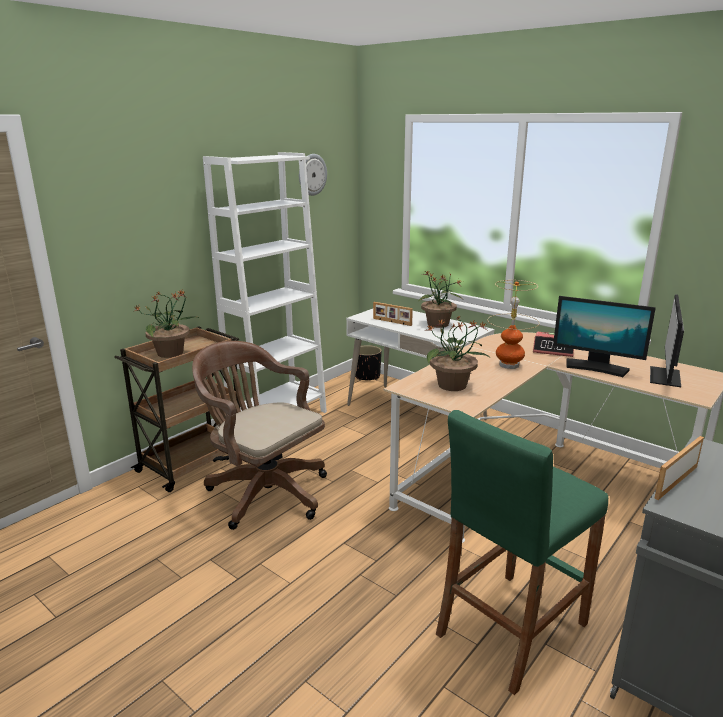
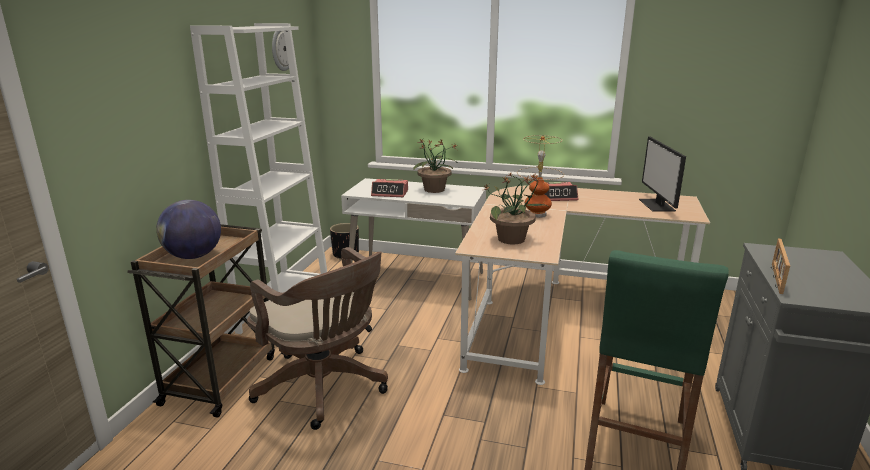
camera: 25 degrees left, 0 degrees up
potted plant [133,290,199,358] -> globe [156,200,221,259]
brown office chair [192,341,327,530] -> brown office chair turned 150 degrees counterclockwise [247,247,388,430]
picture frame [373,302,413,326] -> alarm clock [371,179,408,197]
monitor [553,296,656,377] -> none

